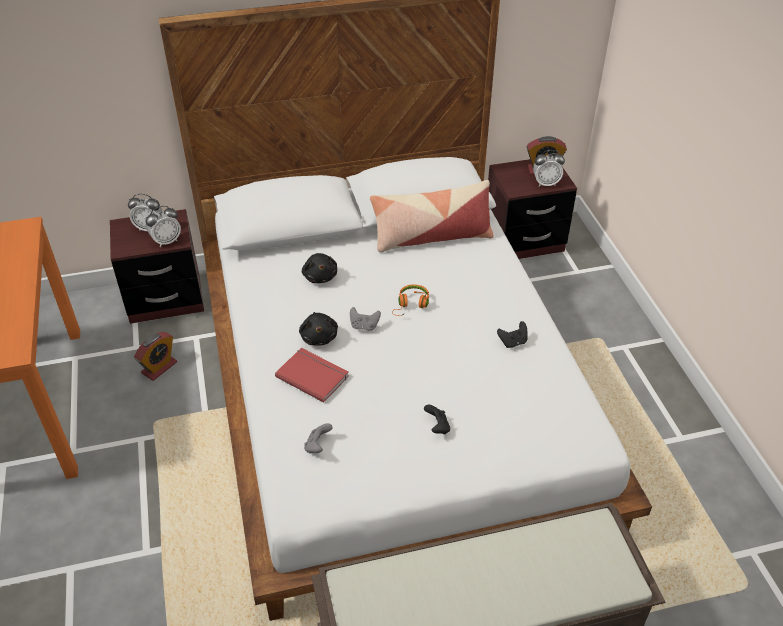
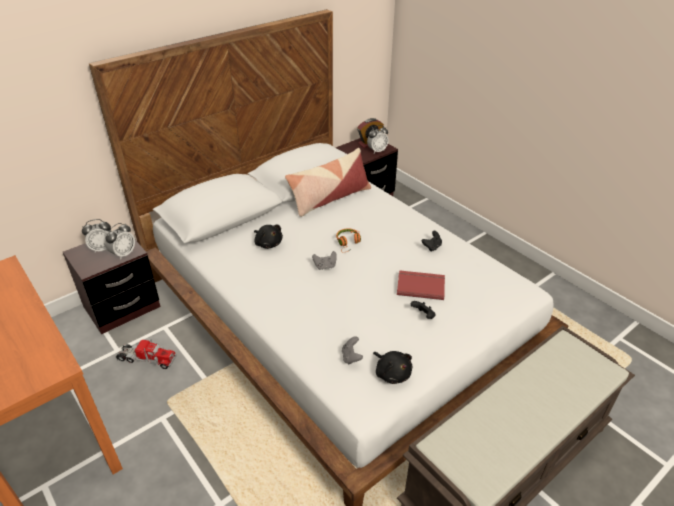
camera: 25 degrees left, 5 degrees down
alarm clock [134,332,177,381] -> toy truck [116,338,177,369]
red book [275,348,349,403] -> red book moved to [397,270,445,300]
black plush toy [299,312,338,346] -> black plush toy moved to [373,351,412,384]

